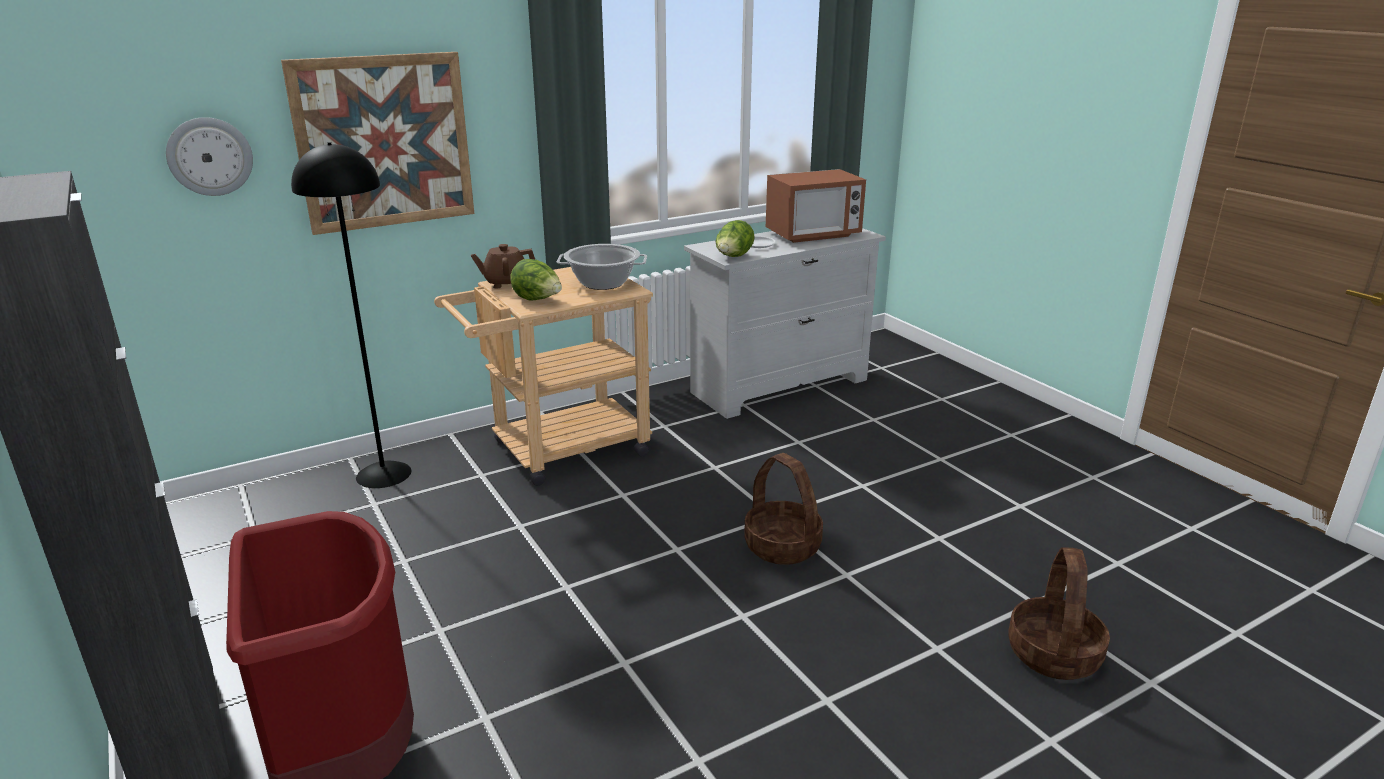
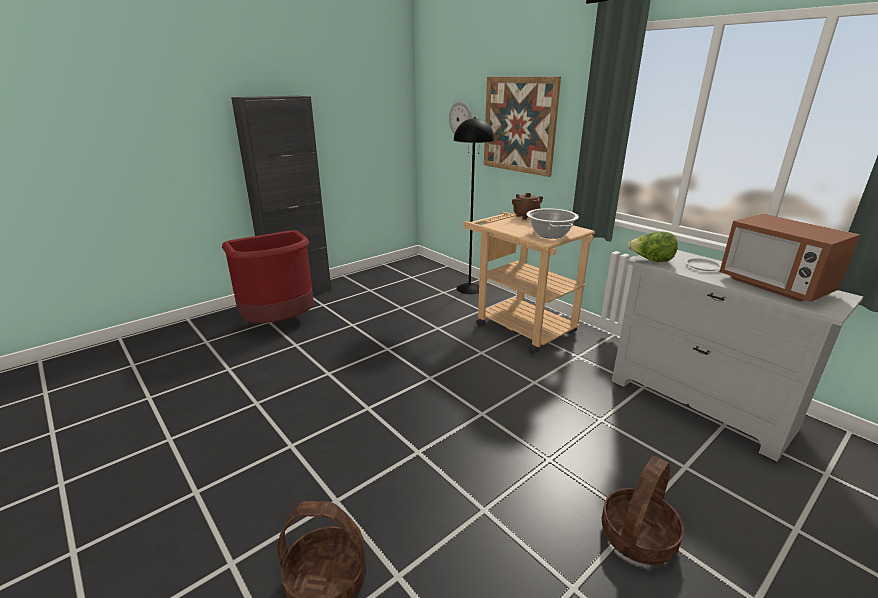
camera: 80 degrees right, 0 degrees up
lettuce [510,259,562,300] -> none
basket [744,453,823,565] -> basket moved to [602,456,684,565]

